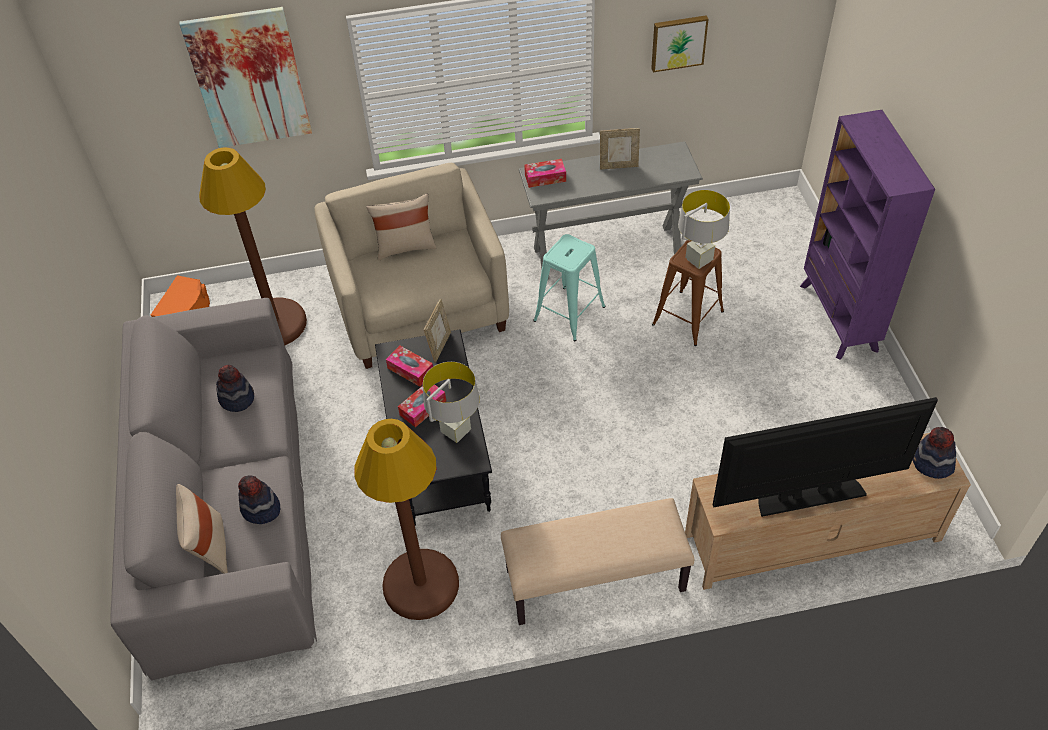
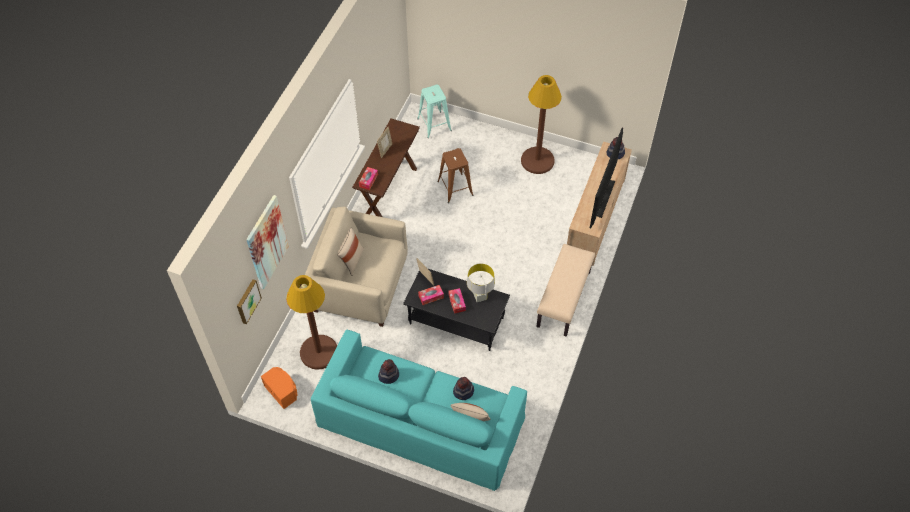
camera: 60 degrees left, 5 degrees up
grey sofa [111,298,317,681] -> turquoise sofa [311,330,527,491]
brown floor lamp [354,419,459,620] -> brown floor lamp moved to [521,75,562,174]
grey console table [519,141,703,280] -> brown console table [352,119,420,217]
turquoise stool [533,234,606,342] -> turquoise stool moved to [417,85,452,138]
picture [651,15,708,72] -> picture moved to [237,279,262,324]
grey table lamp [678,190,730,269] -> none
purple bookcase [800,110,935,360] -> none

